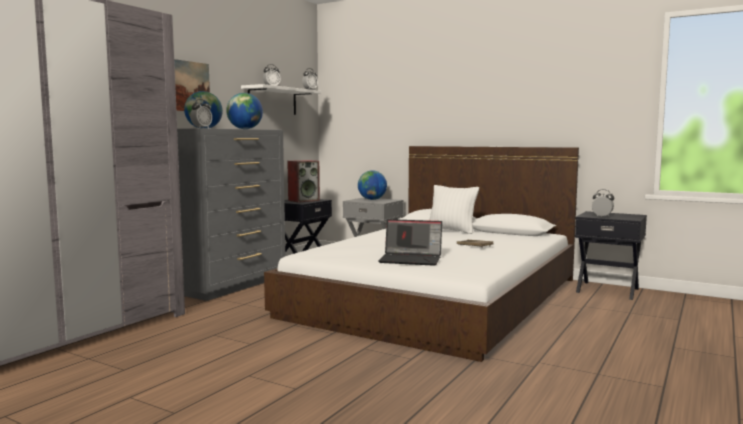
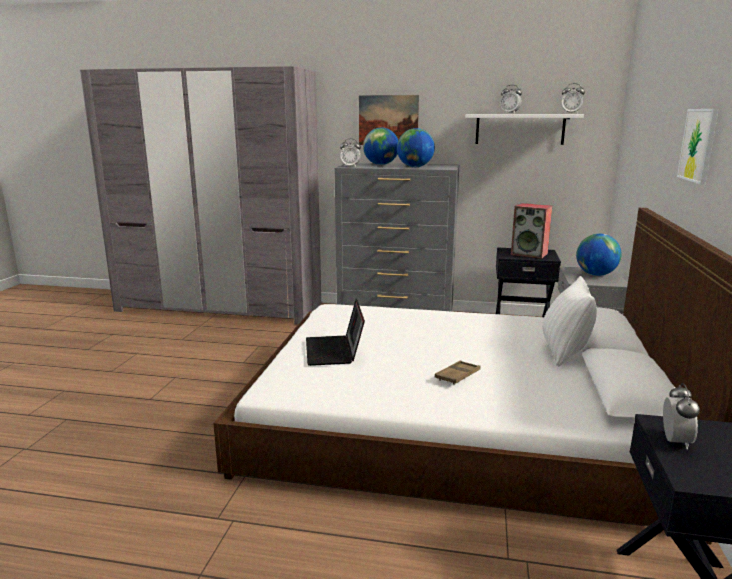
camera: 70 degrees right, 10 degrees up
none -> picture [677,109,719,185]

